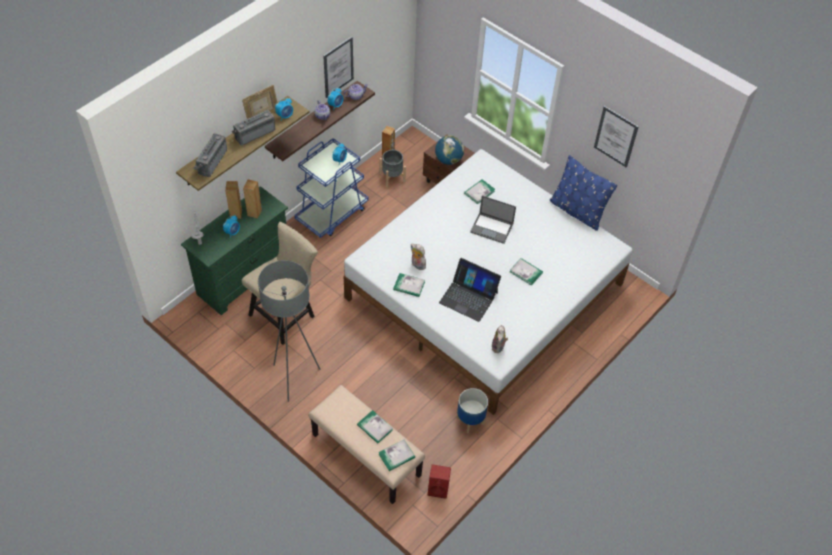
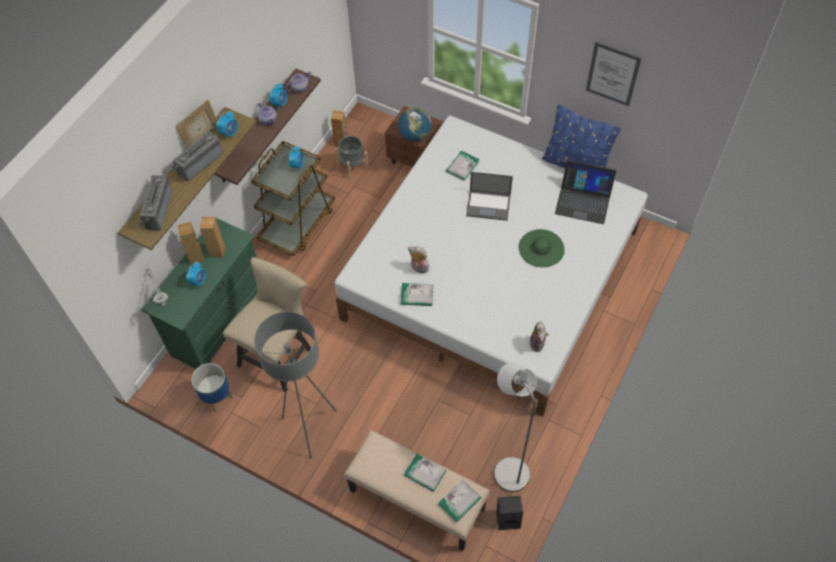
camera: 10 degrees left, 5 degrees up
blue cart [294,138,369,238] -> brown cart [251,141,335,256]
picture [323,36,354,98] -> none
red speaker [428,464,451,499] -> black speaker [496,496,523,530]
laptop [439,258,501,322] -> laptop moved to [555,160,616,224]
planter [456,388,488,433] -> planter moved to [191,363,233,412]
book [510,258,543,285] -> green hat [519,229,565,267]
none -> grey floor lamp [494,362,537,492]

